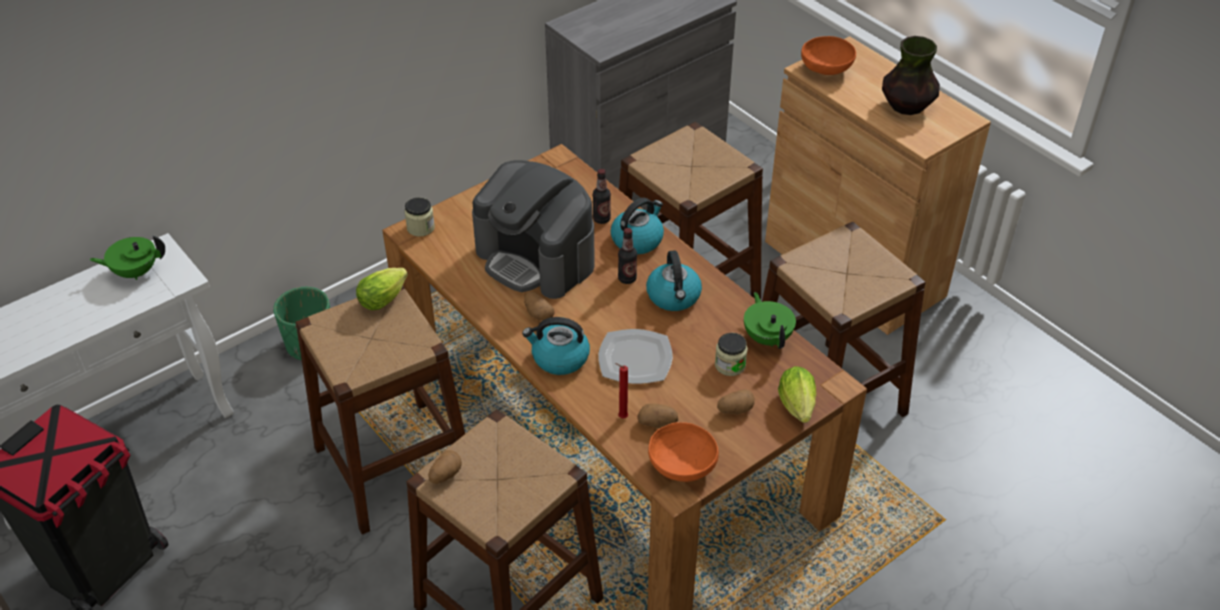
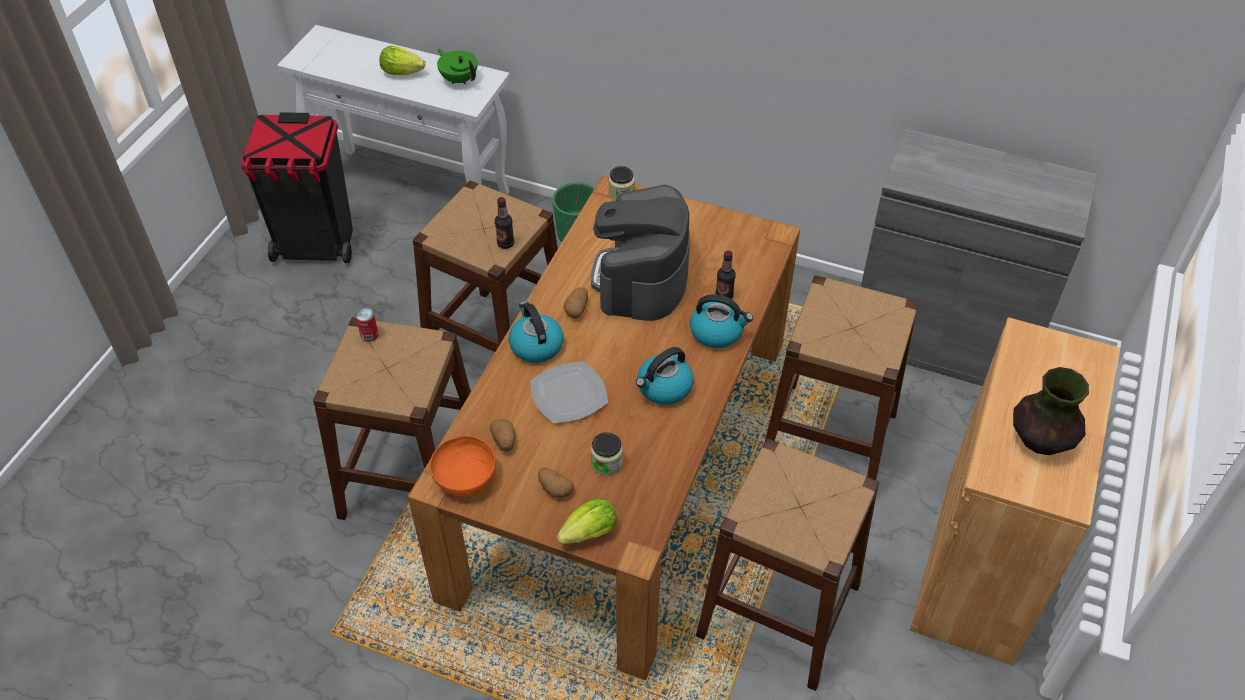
camera: 60 degrees right, 5 degrees up
lettuce [356,268,408,310] -> lettuce moved to [379,46,426,75]
potato [428,450,462,484] -> can [356,308,379,342]
red candle [615,363,628,419] -> none
bottle [618,228,637,284] -> bottle moved to [495,197,514,249]
green teapot [744,292,796,349] -> none
orange bowl [801,36,856,75] -> none

